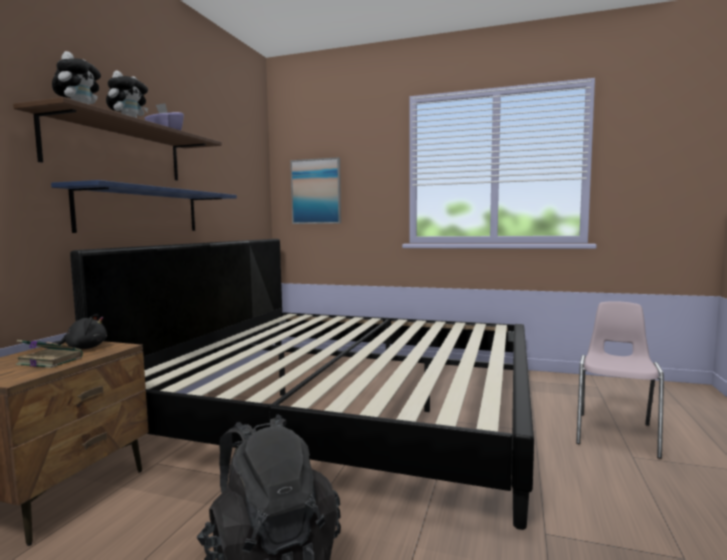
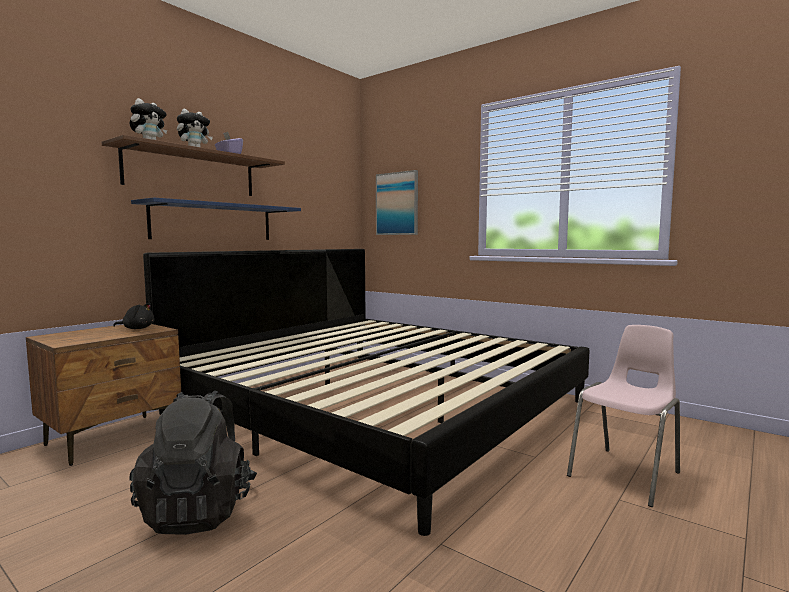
camera: 20 degrees right, 0 degrees up
book [16,340,83,368] -> none

